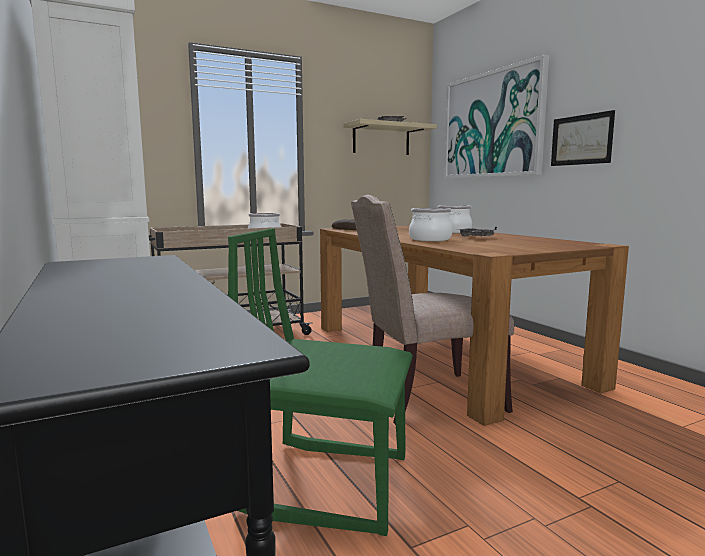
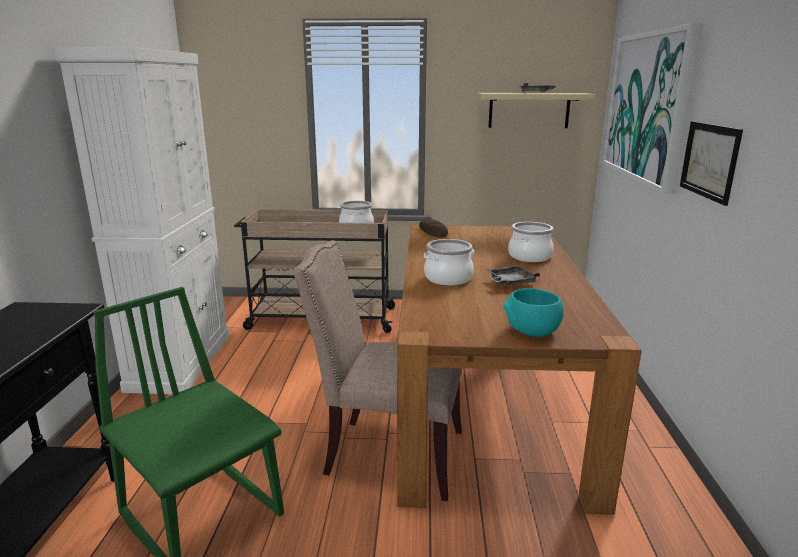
camera: 30 degrees right, 10 degrees up
none -> turquoise bowl [503,288,564,337]

